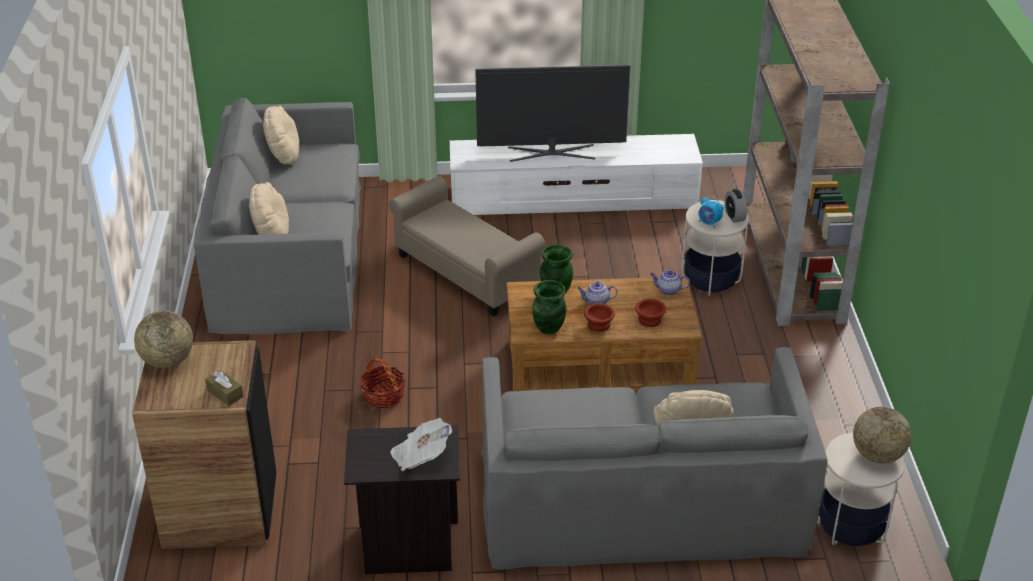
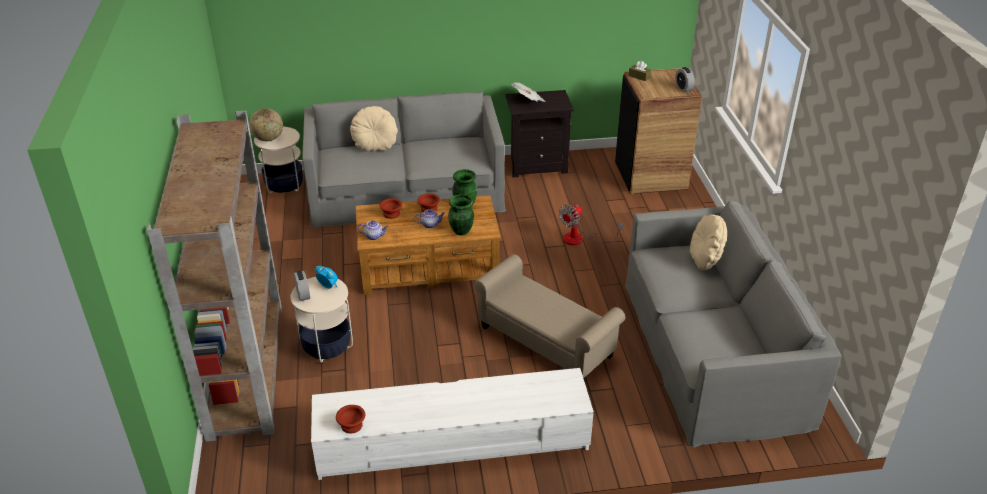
camera: 175 degrees right, 0 degrees up
globe [134,311,193,368] -> alarm clock [675,67,695,92]
beige pillow [263,105,299,164] -> none
basket [360,357,405,408] -> fan [559,205,623,245]
television [475,65,631,162] -> none
none -> brown bowl [336,405,365,433]

